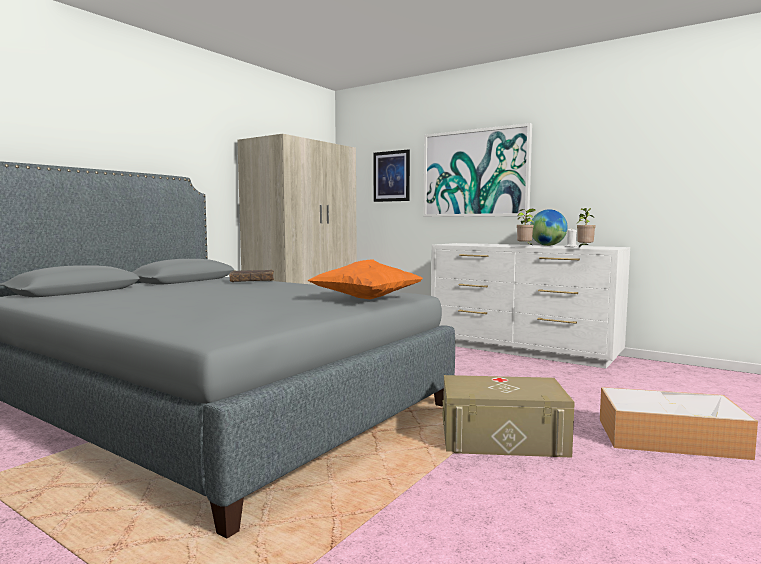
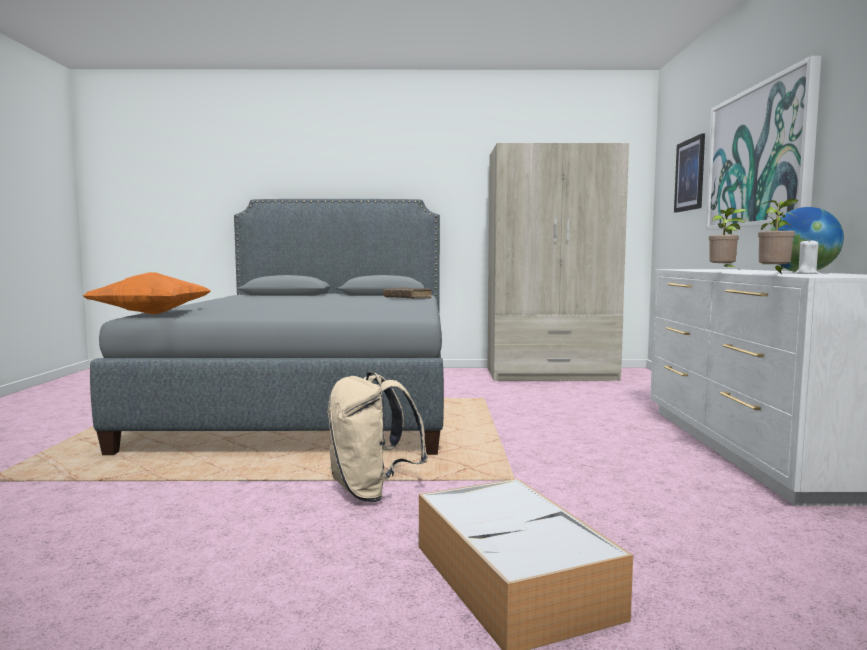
camera: 55 degrees right, 0 degrees up
orange pillow [307,260,422,299] -> orange pillow moved to [83,272,211,314]
beige storage box [442,375,575,458] -> beige backpack [327,372,428,502]

